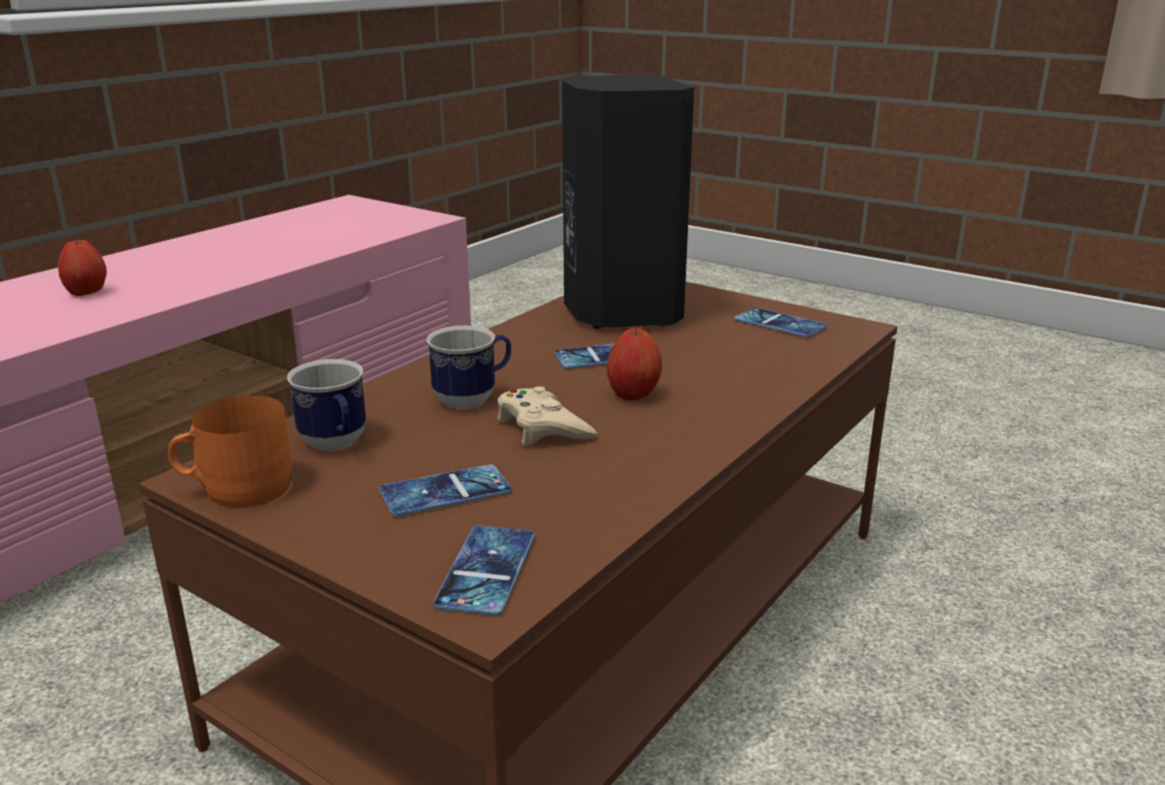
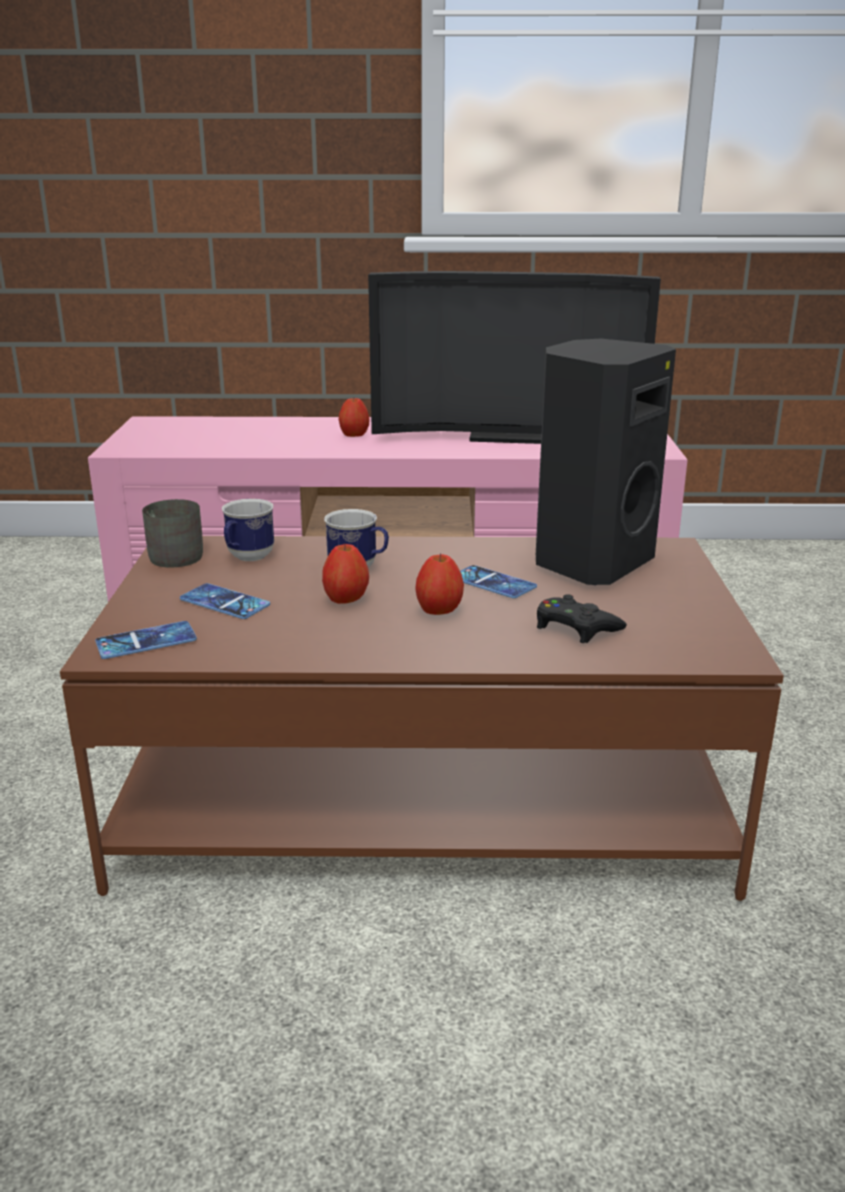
camera: 55 degrees right, 0 degrees up
orange mug [168,395,292,507] -> grey mug [142,499,203,568]
beige game controller [497,386,597,445] -> apple [322,544,369,604]
phone [734,308,827,337] -> none
none -> television [368,271,661,444]
none -> black game controller [537,594,627,643]

